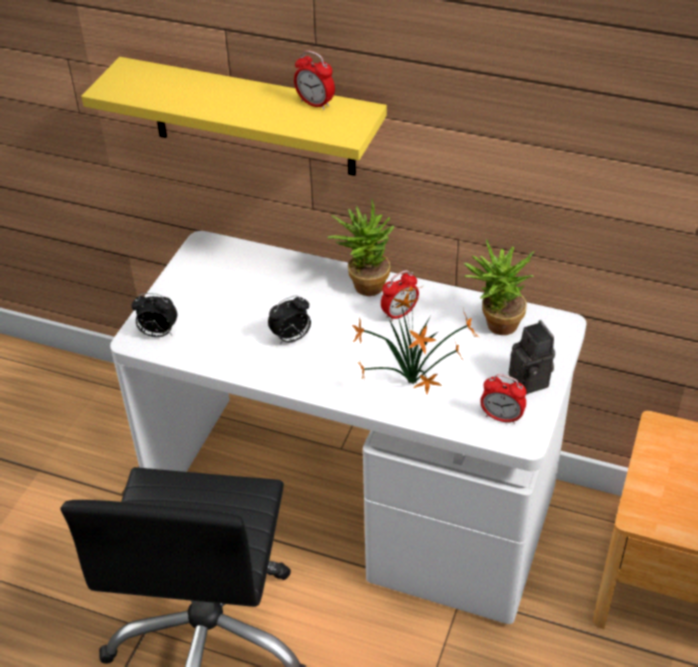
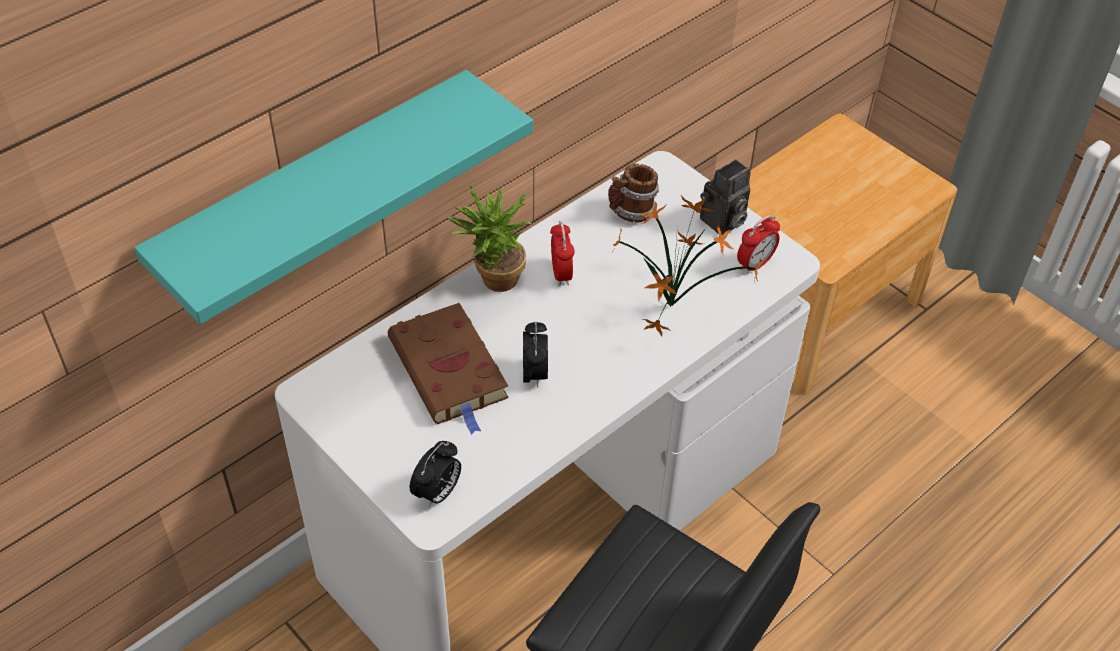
camera: 65 degrees left, 5 degrees up
yellow shelf [81,57,387,176] -> turquoise shelf [134,70,533,324]
alarm clock [294,50,335,110] -> none
potted plant [464,239,535,335] -> mug [608,164,659,222]
camera [509,320,555,394] -> camera turned 135 degrees clockwise [700,159,751,236]
none -> brown book [388,303,508,435]

